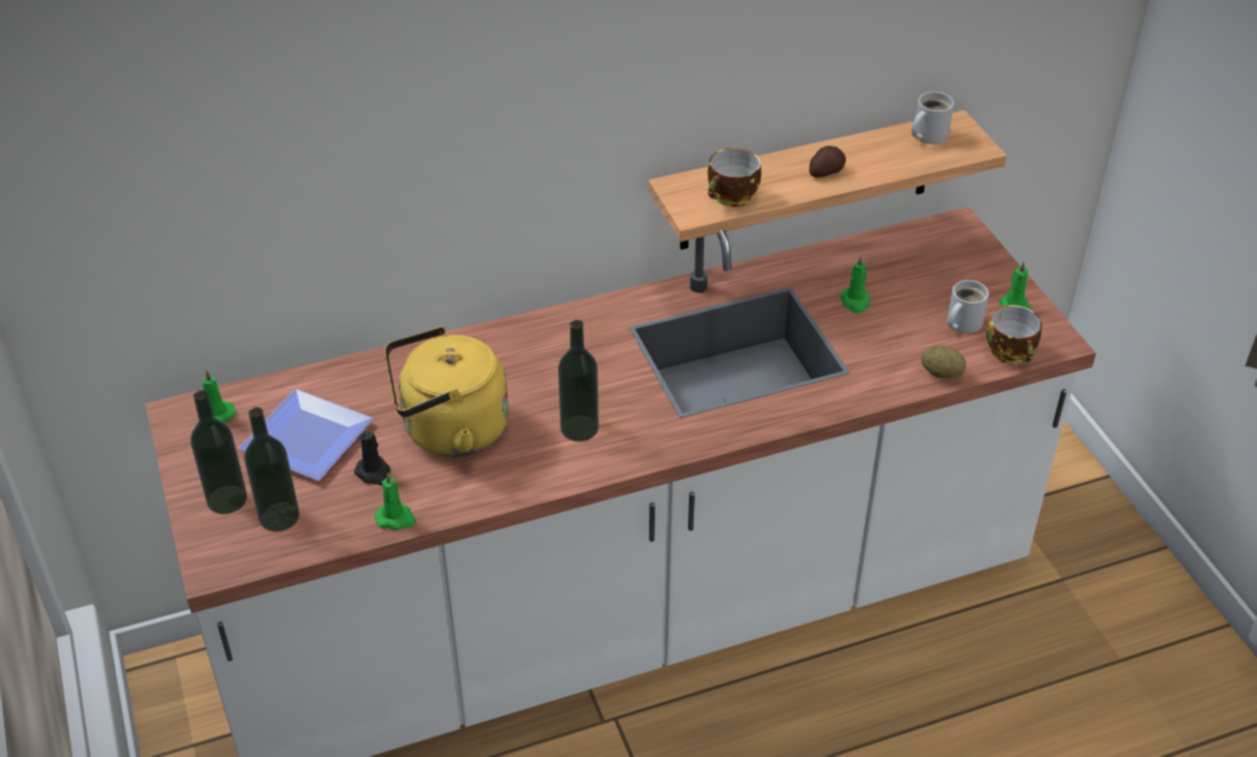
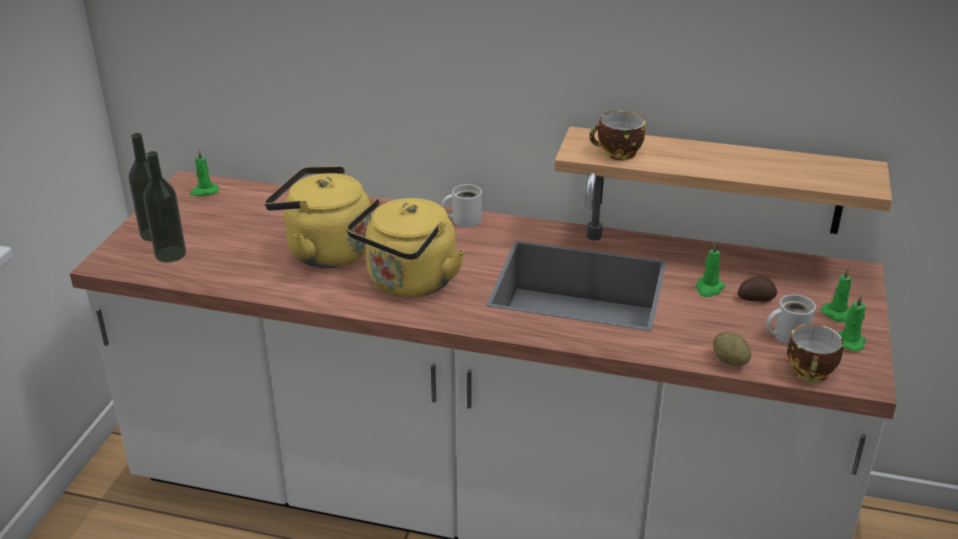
camera: 35 degrees right, 10 degrees down
plate [239,389,373,481] -> none
black candle [354,426,391,485] -> none
green candle [375,472,416,530] -> green candle moved to [821,268,851,323]
bottle [558,320,599,442] -> yellow kettle [346,198,465,297]
potato [809,146,846,177] -> potato moved to [737,275,777,302]
white mug [912,92,954,144] -> white mug moved to [442,184,482,227]

